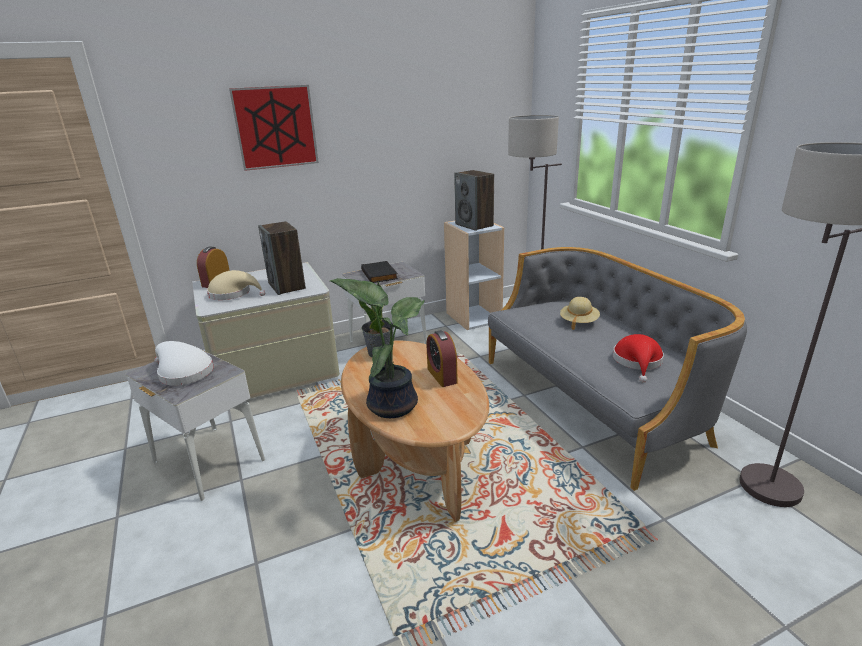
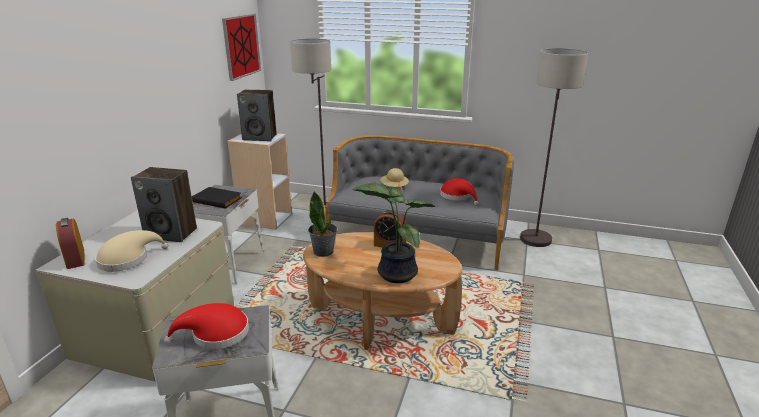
camera: 50 degrees left, 0 degrees up
white hat [154,341,213,386] -> red hat [164,303,249,349]
picture [229,85,319,171] -> picture moved to [222,14,261,81]

